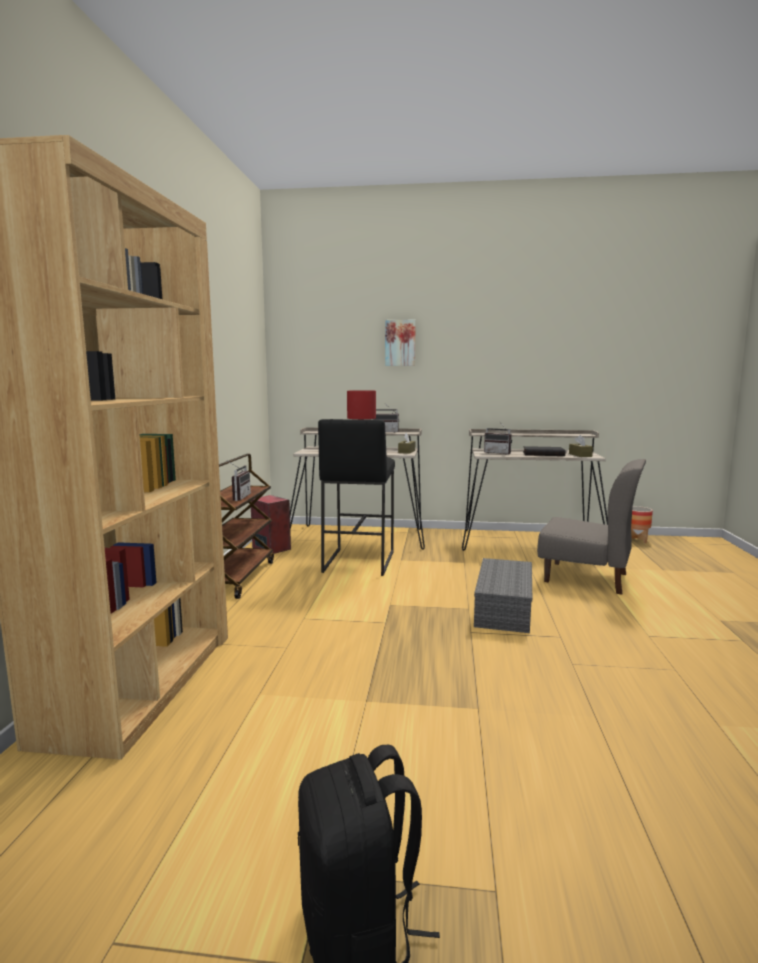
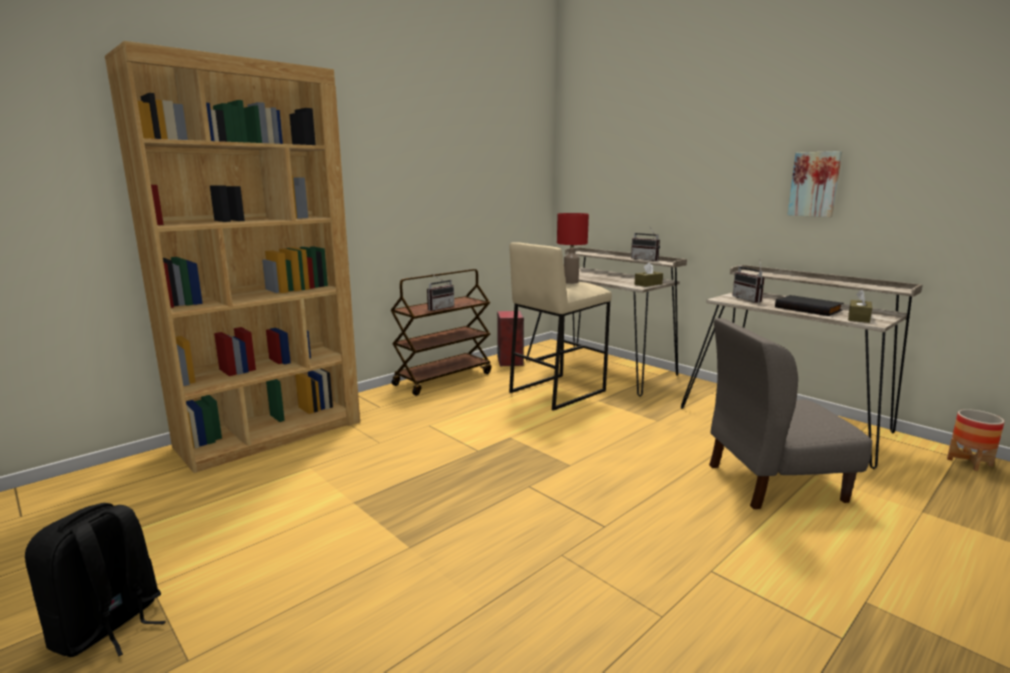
camera: 40 degrees right, 5 degrees up
black stool [318,419,395,576] -> beige stool [509,242,612,411]
picture [385,320,416,366] -> picture moved to [788,151,842,217]
grey storage box [474,558,532,633] -> none
grey chair [537,459,646,595] -> grey chair turned 105 degrees clockwise [709,318,872,509]

